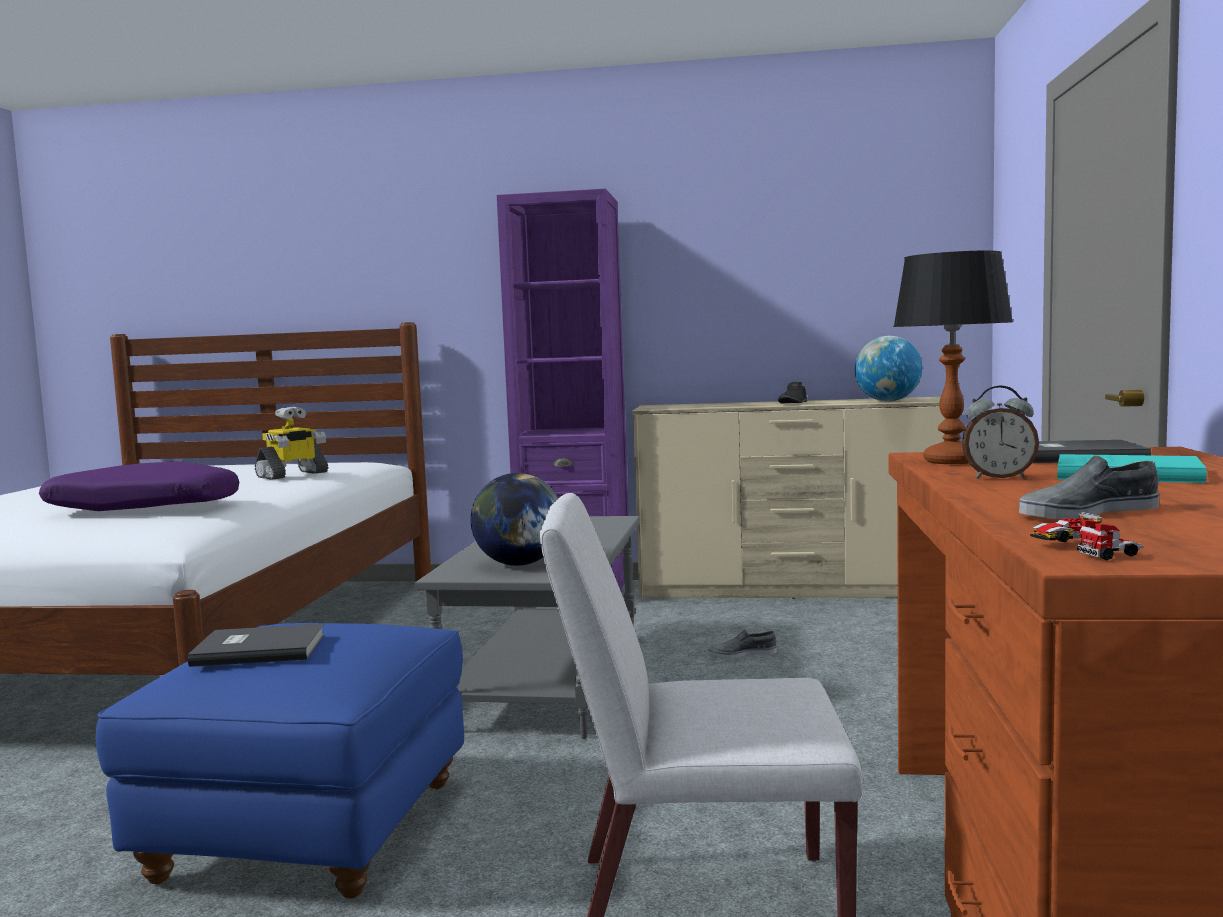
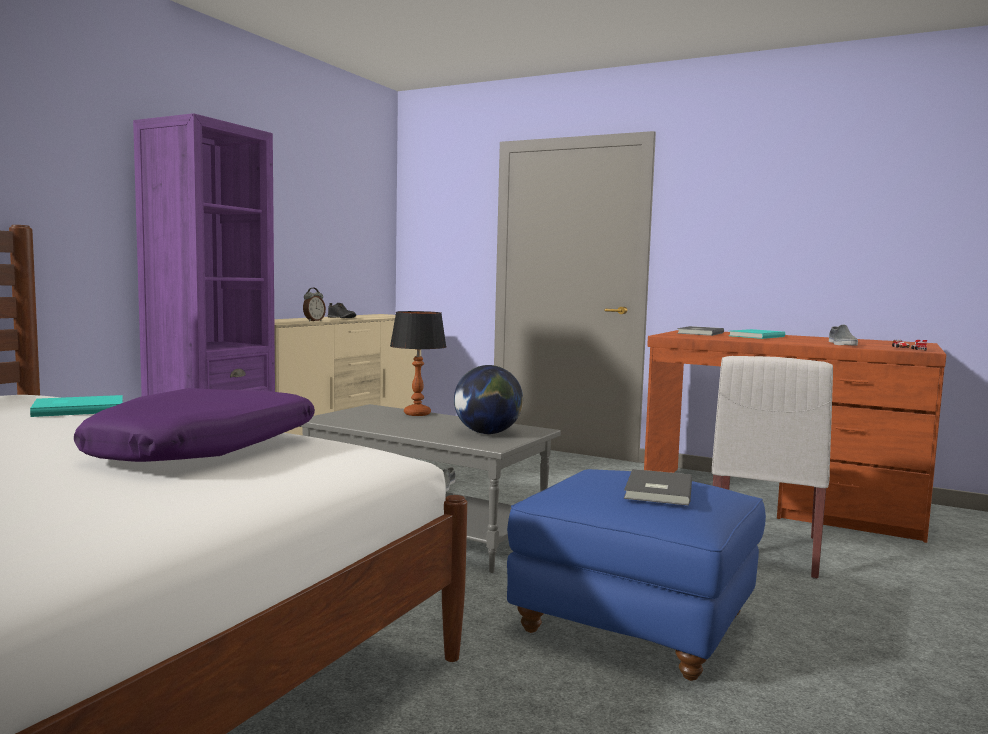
camera: 70 degrees left, 0 degrees up
toy robot [255,407,328,480] -> turquoise book [30,395,123,417]
globe [855,336,922,402] -> none
table lamp [893,251,1013,464] -> table lamp moved to [390,311,447,416]
alarm clock [962,386,1039,479] -> alarm clock moved to [303,288,326,322]

